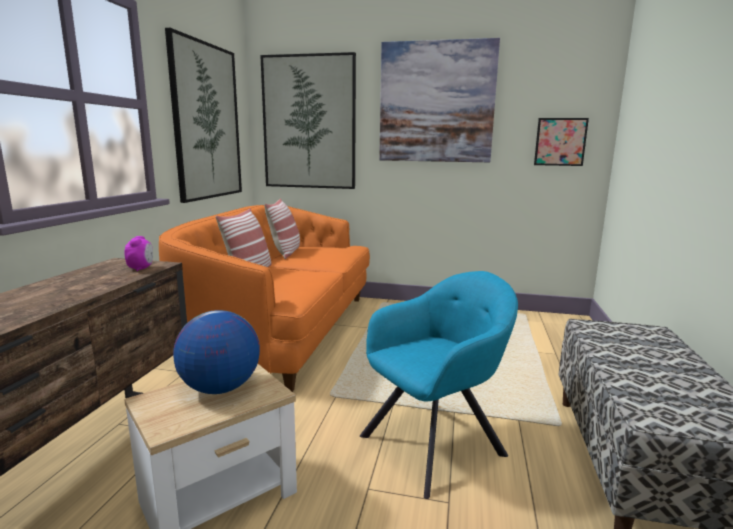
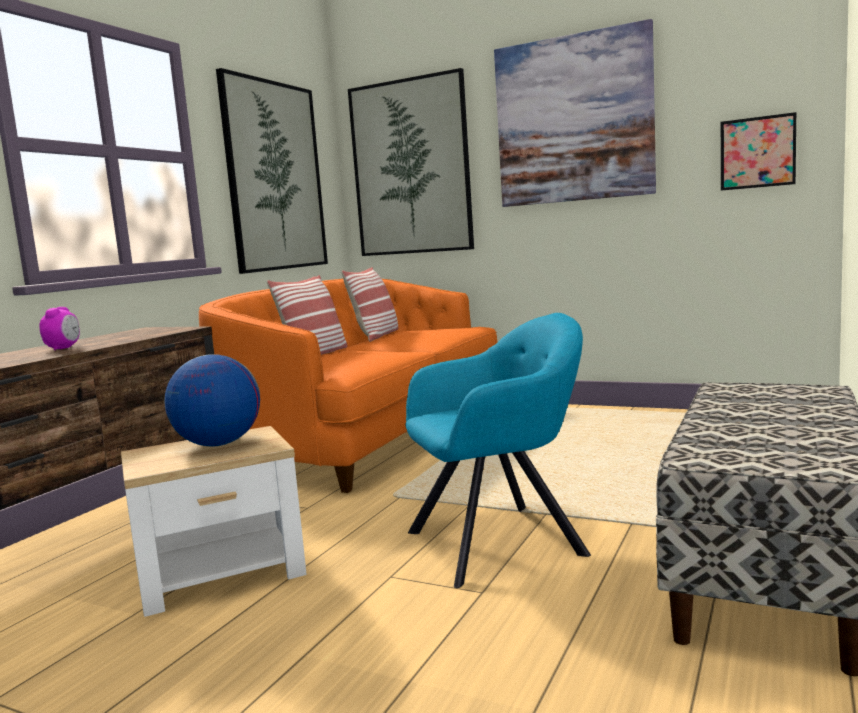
camera: 15 degrees right, 5 degrees down
alarm clock [125,236,153,271] -> alarm clock moved to [40,307,80,350]

